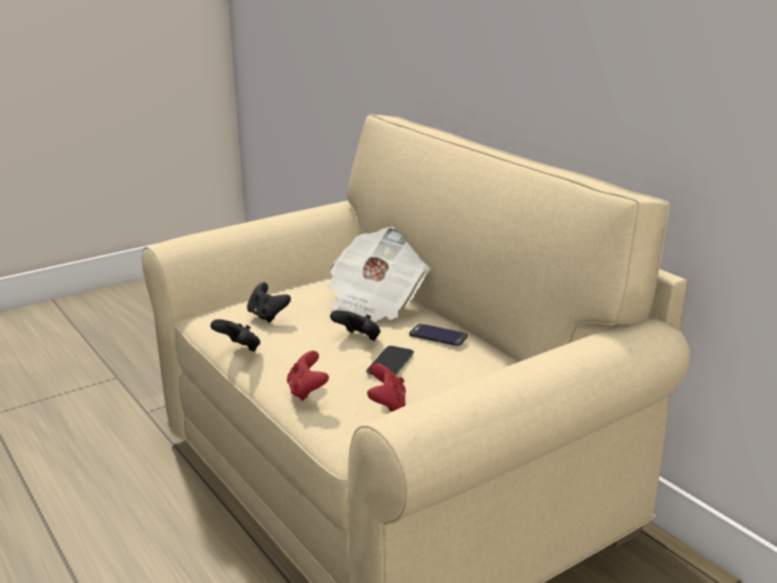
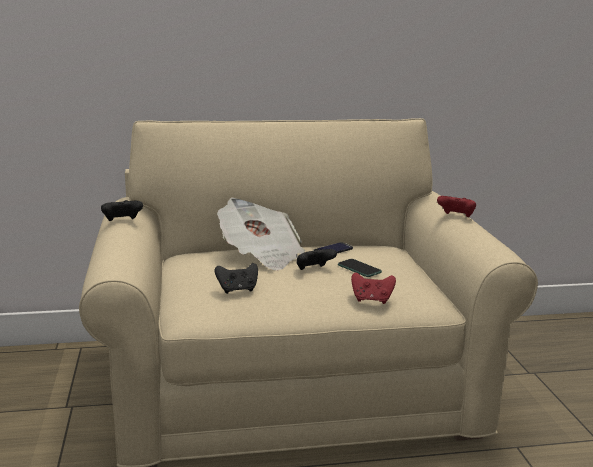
camera: 65 degrees left, 5 degrees down
black game controller [210,319,260,351] -> black game controller moved to [101,200,143,221]
red game controller [367,363,406,412] -> red game controller moved to [437,196,476,217]

